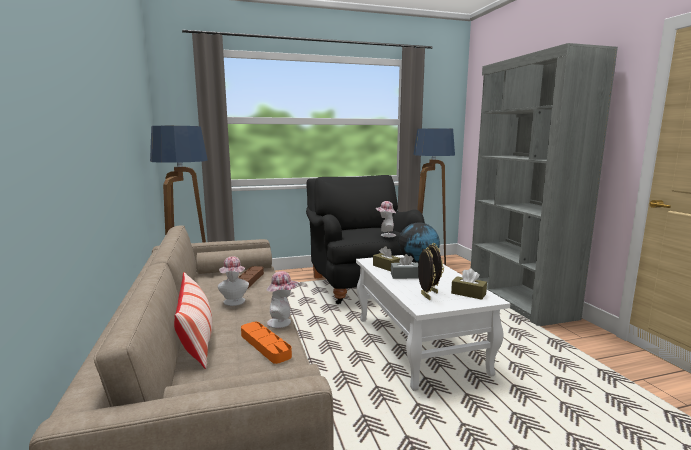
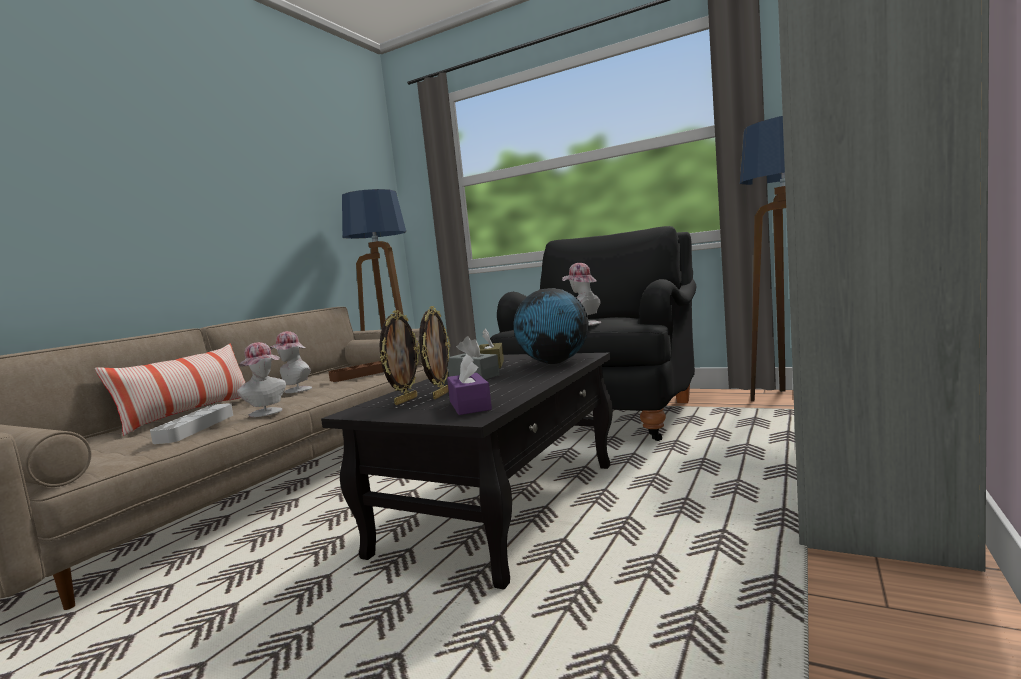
camera: 45 degrees right, 5 degrees down
orange tray [241,322,292,364] -> grey tray [150,403,233,444]
white coffee table [356,255,510,391] -> black coffee table [321,353,613,589]
brown tissue box [451,269,487,300] -> purple tissue box [447,354,492,415]

